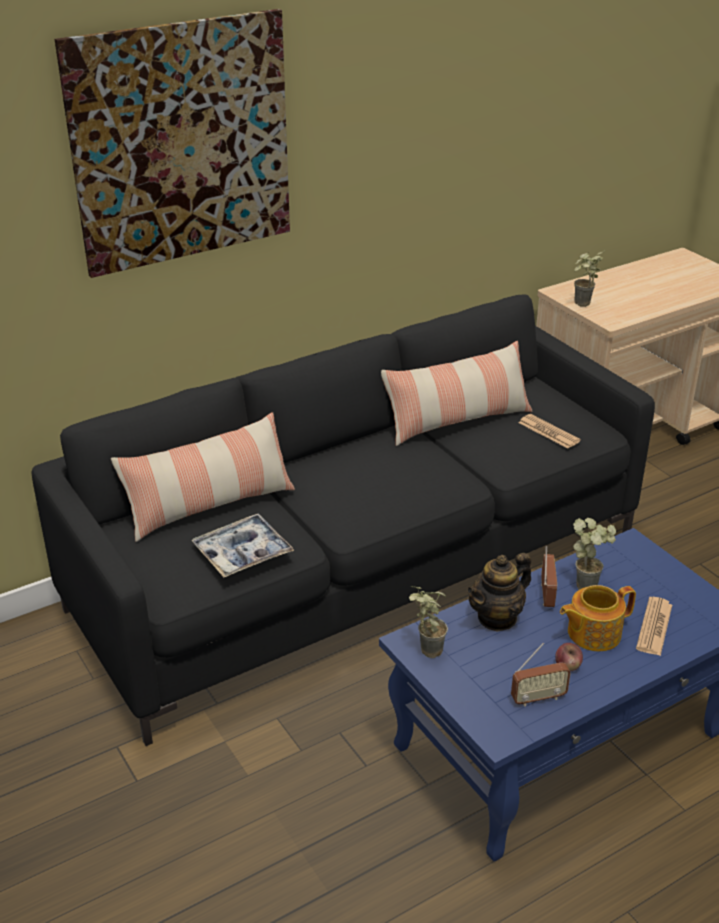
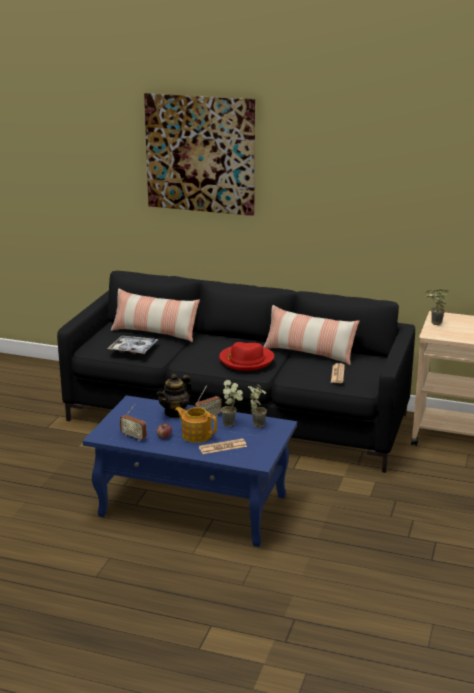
camera: 50 degrees right, 10 degrees down
potted plant [409,586,448,658] -> potted plant moved to [248,384,267,428]
teapot [467,553,531,632] -> teapot turned 60 degrees counterclockwise [157,374,192,418]
none -> red hat [219,342,274,371]

